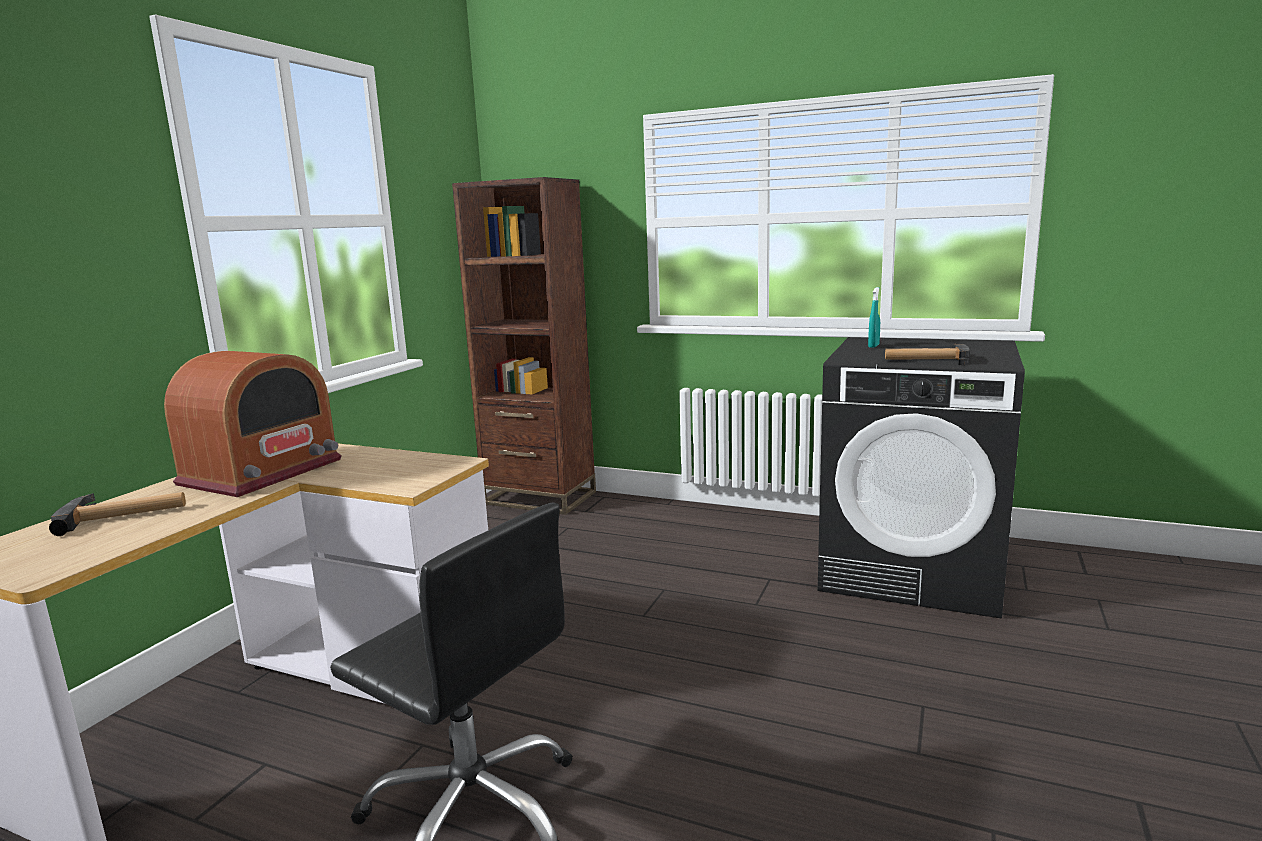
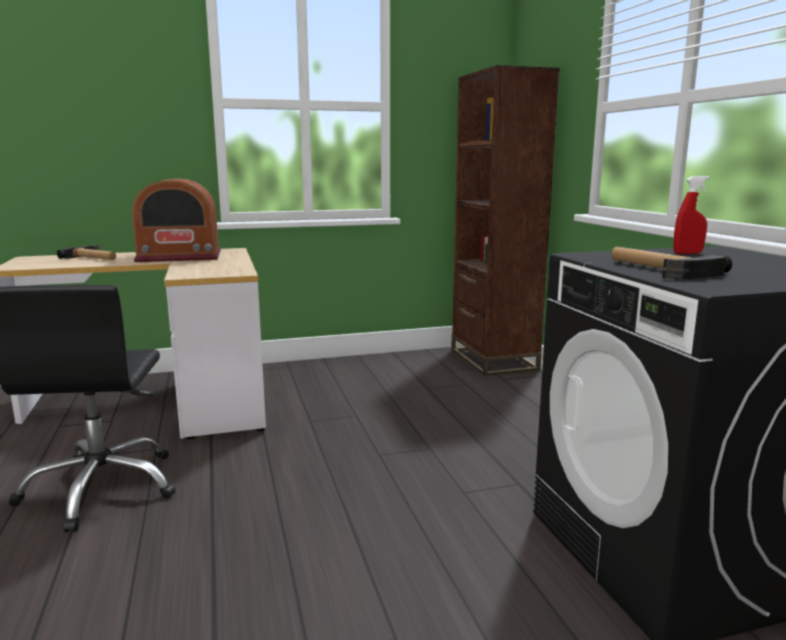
camera: 50 degrees right, 0 degrees up
turquoise spray bottle [868,287,880,348] -> red spray bottle [673,176,710,254]

